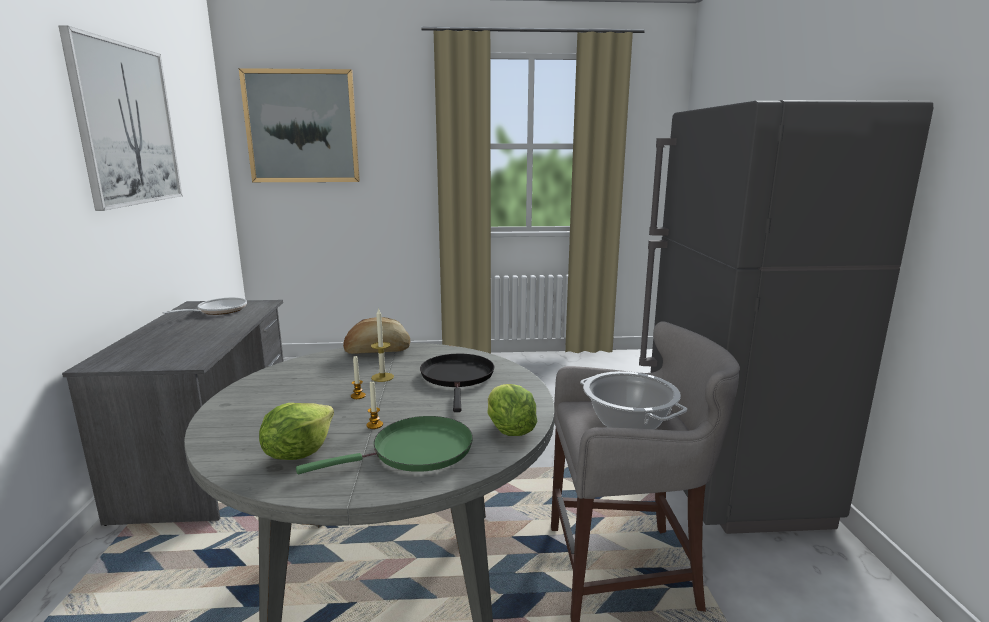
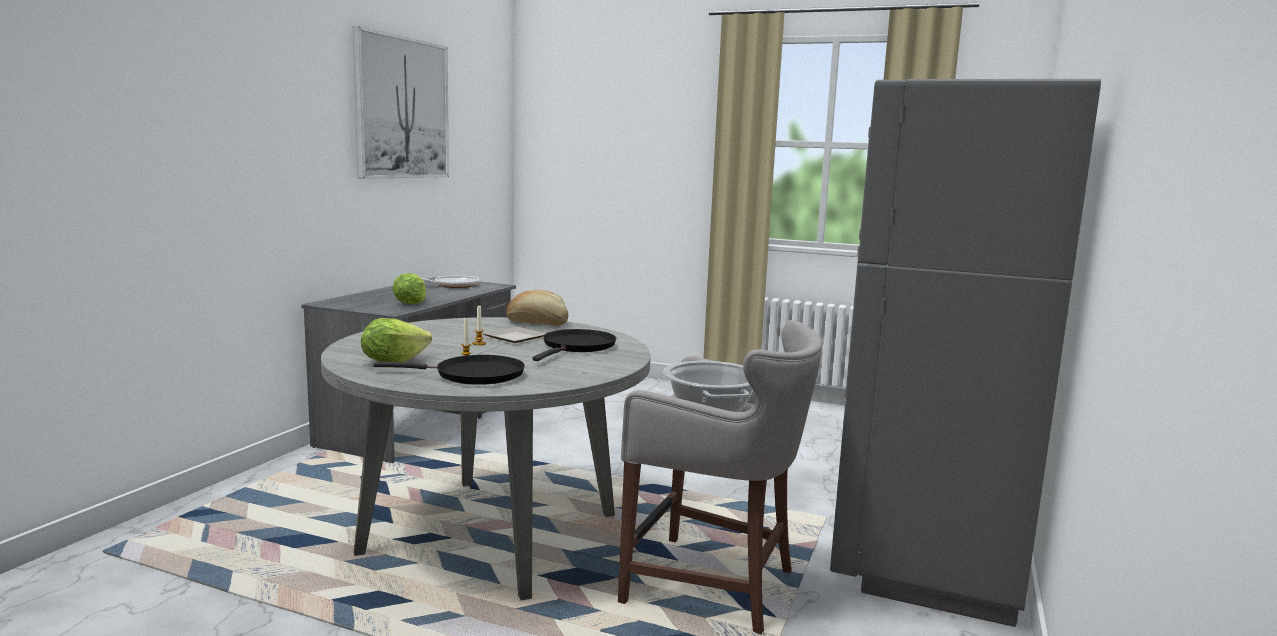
camera: 25 degrees right, 5 degrees down
picture [239,68,360,182] -> none
green frying pan [296,416,473,474] -> black frying pan [374,355,525,385]
candle [371,308,394,382] -> plate [483,327,546,343]
lettuce [487,384,538,436] -> lettuce moved to [392,273,426,304]

